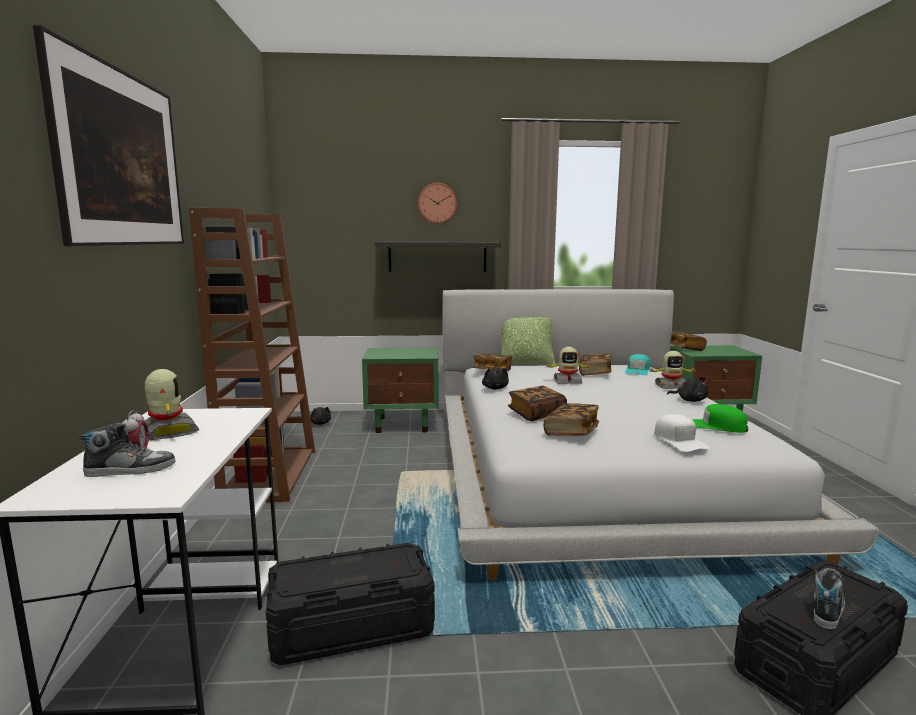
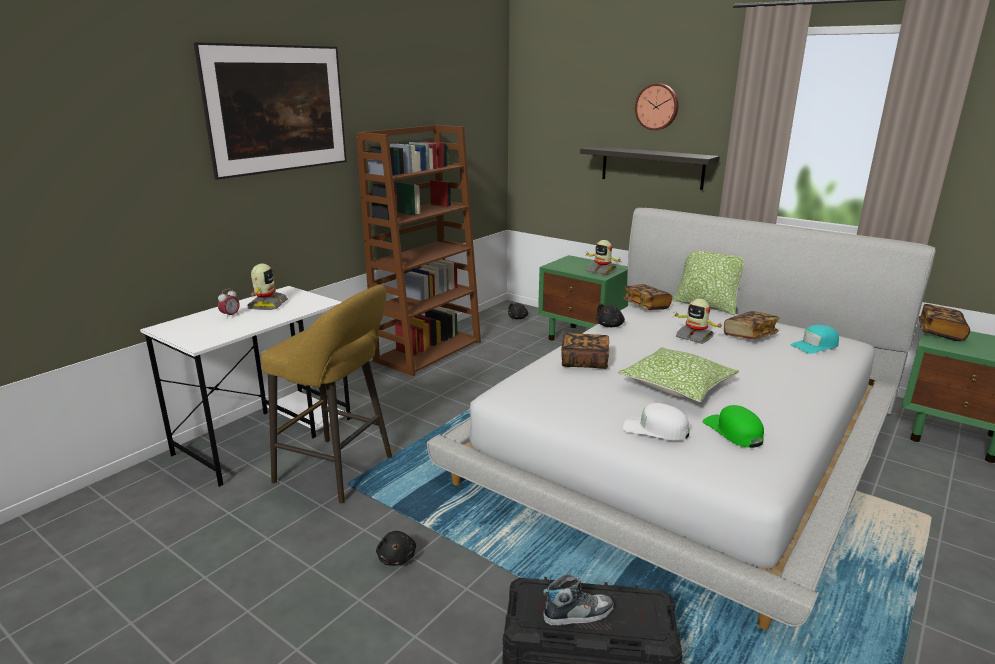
camera: 40 degrees right, 10 degrees up
shoe [79,423,175,477] -> none
black storage box [266,543,435,665] -> yellow stool [261,285,392,503]
book [544,403,599,436] -> none
toy robot [649,351,697,389] -> toy robot moved to [586,240,623,275]
white cap [654,414,710,452] -> white cap turned 90 degrees clockwise [623,403,689,441]
black plush toy [667,377,708,402] -> black plush toy moved to [376,531,416,566]
none -> pillow [618,347,739,402]

